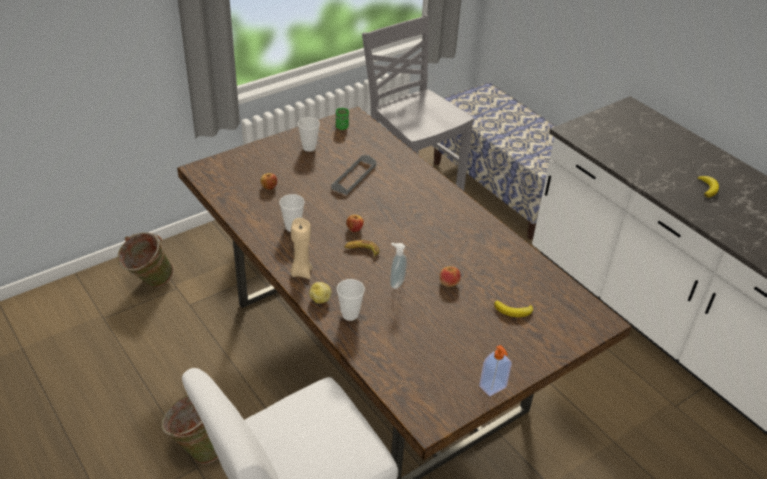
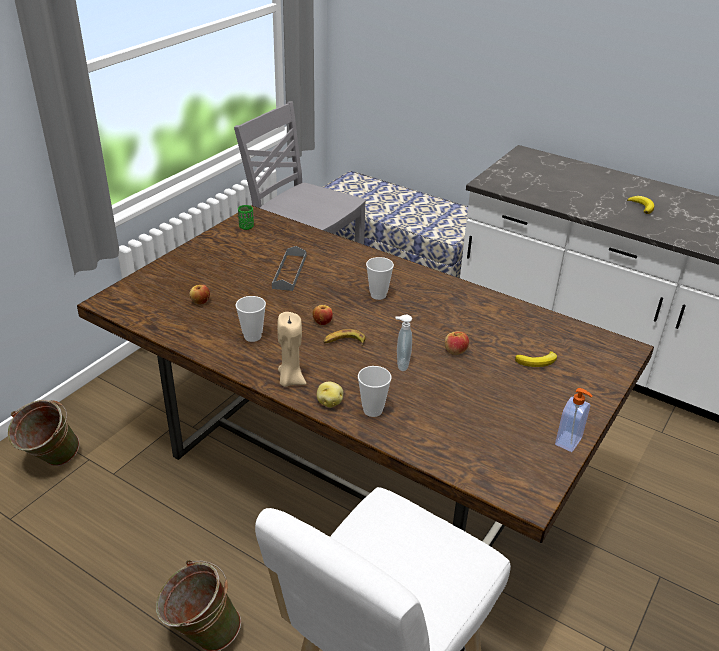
camera: 20 degrees left, 5 degrees down
cup [298,117,320,152] -> cup moved to [366,257,394,300]

